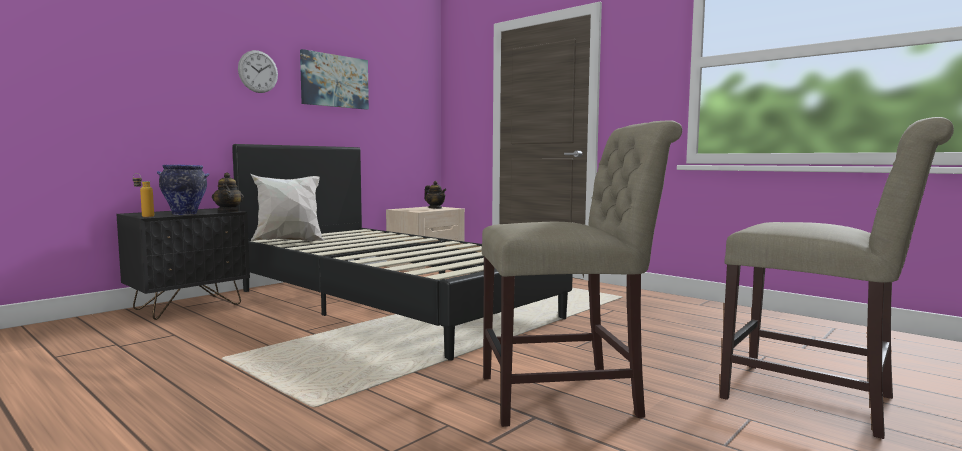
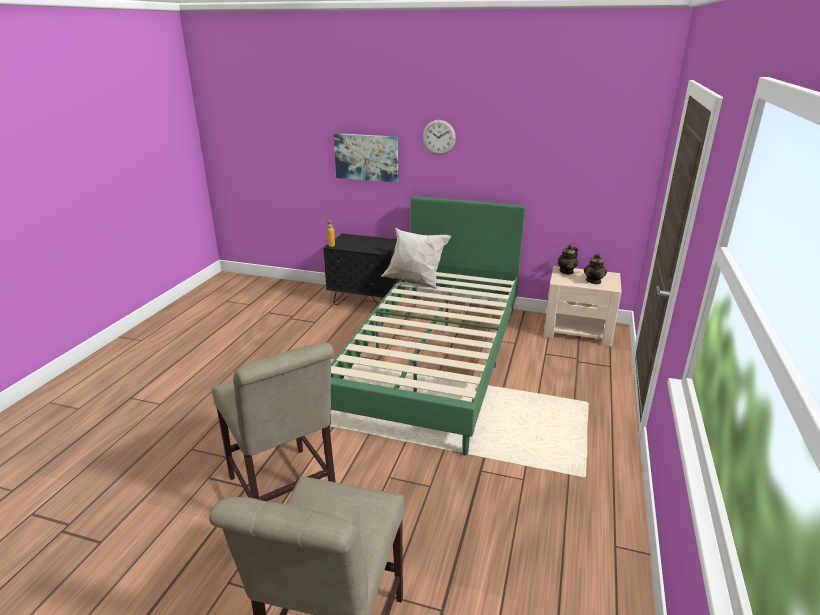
camera: 65 degrees right, 20 degrees up
vase [157,164,210,215] -> none
teapot [212,172,244,212] -> teapot moved to [558,245,578,275]
black bed [232,144,573,361] -> green bed [330,196,526,456]
picture [300,49,369,110] -> picture moved to [334,133,398,183]

